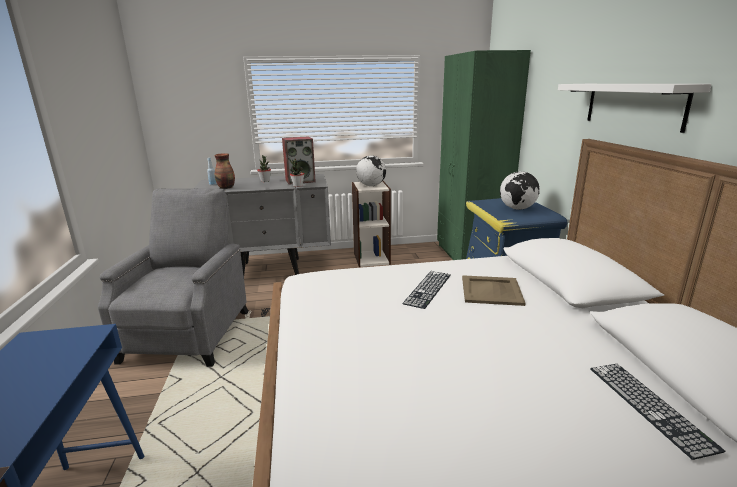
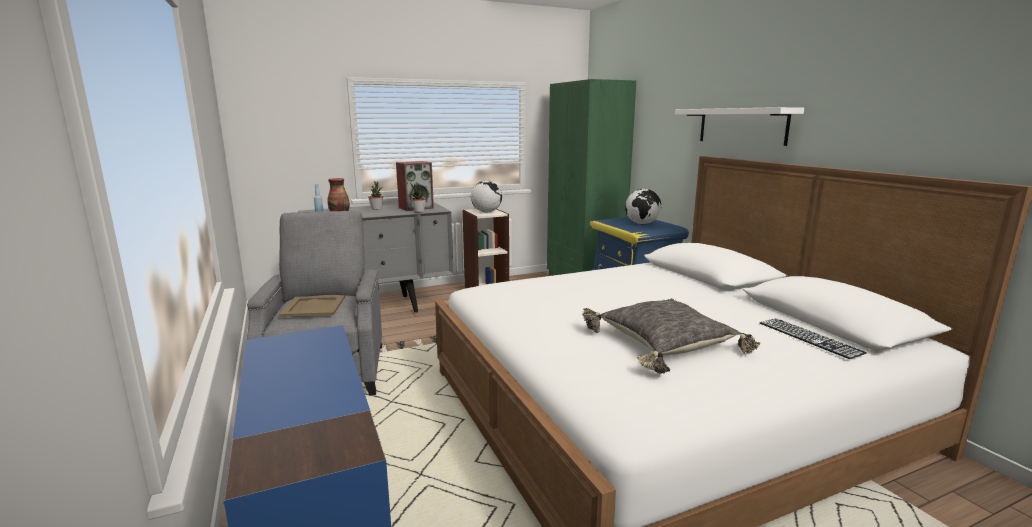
camera: 15 degrees left, 5 degrees down
keyboard [402,271,451,309] -> none
beige tray [462,275,526,306] -> beige tray moved to [279,295,345,317]
none -> pillow [583,298,760,374]

